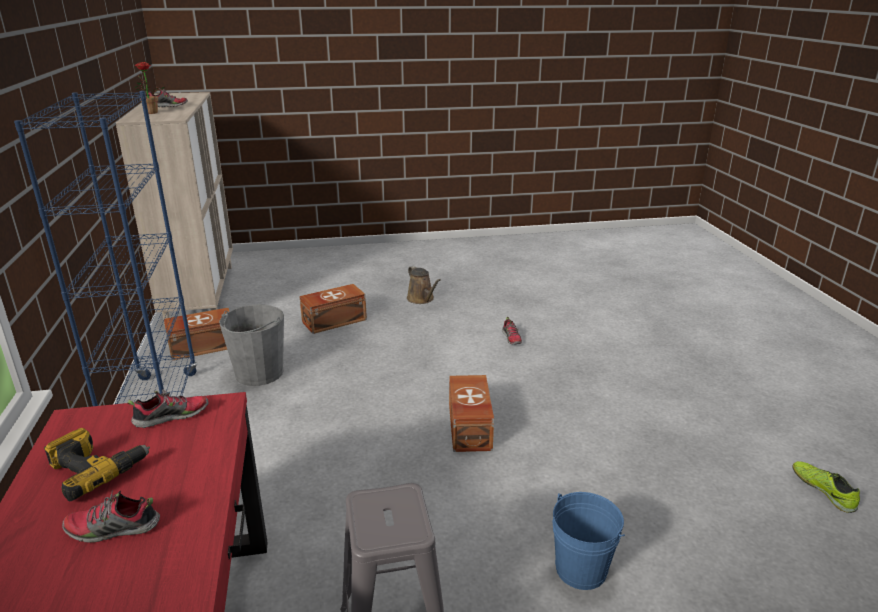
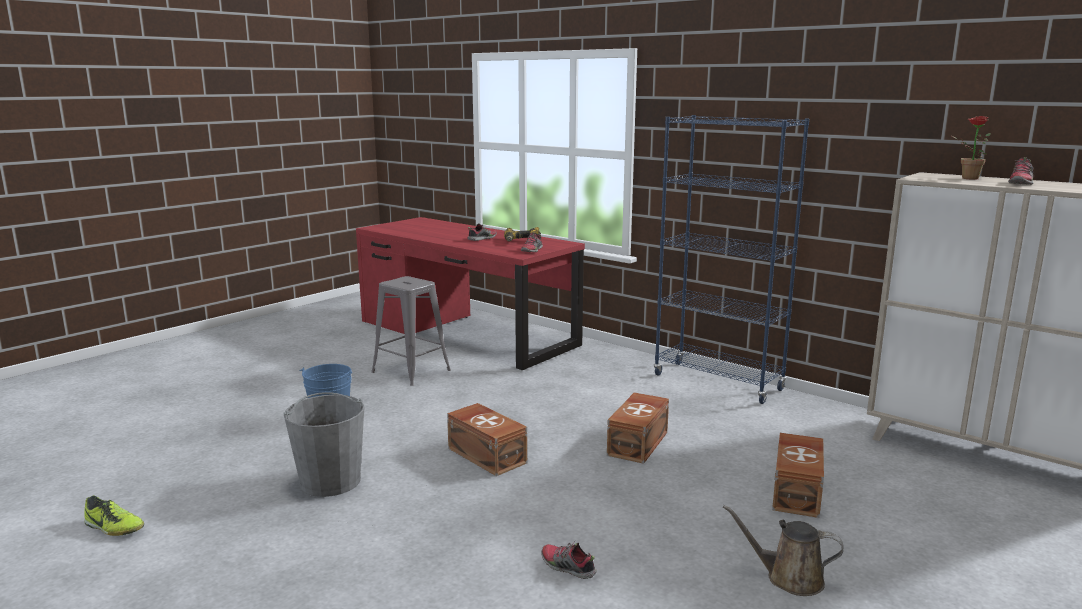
camera: 140 degrees right, 10 degrees down
brown storage box [164,308,229,361] -> brown storage box moved to [607,392,669,464]
grey bucket [219,305,284,386] -> grey bucket moved to [283,392,365,497]

